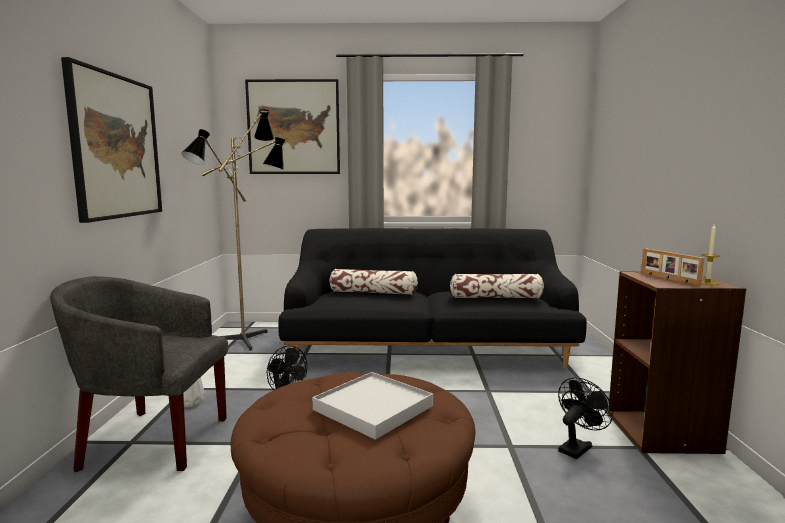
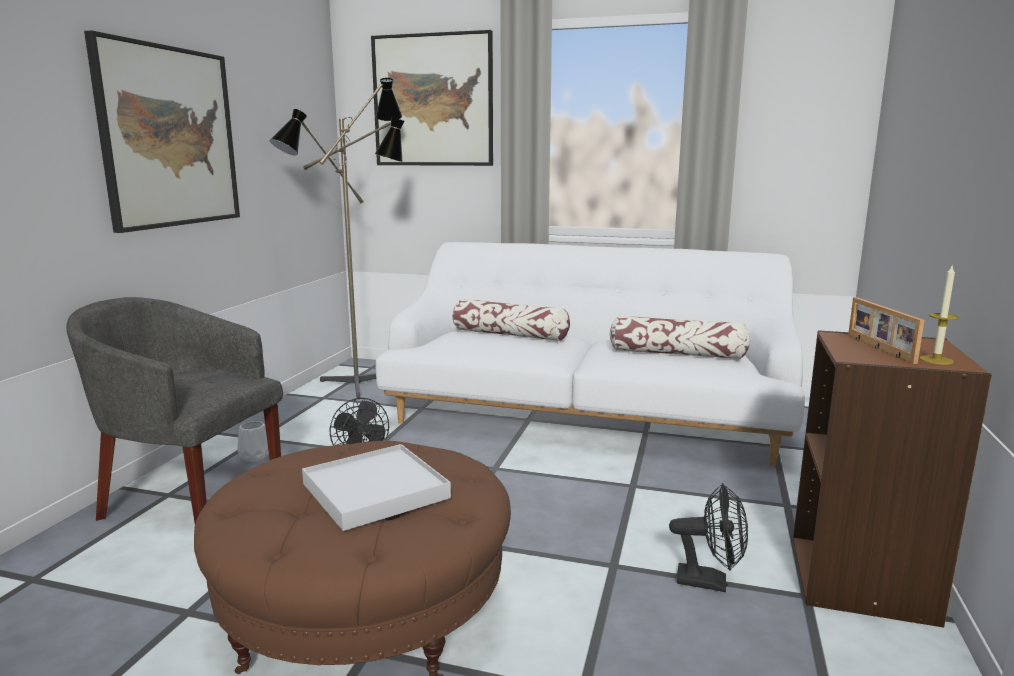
camera: 15 degrees right, 5 degrees up
black sofa [278,228,587,368] -> white sofa [376,242,805,466]
black fan [558,377,613,459] -> black fan turned 45 degrees clockwise [669,483,748,592]

